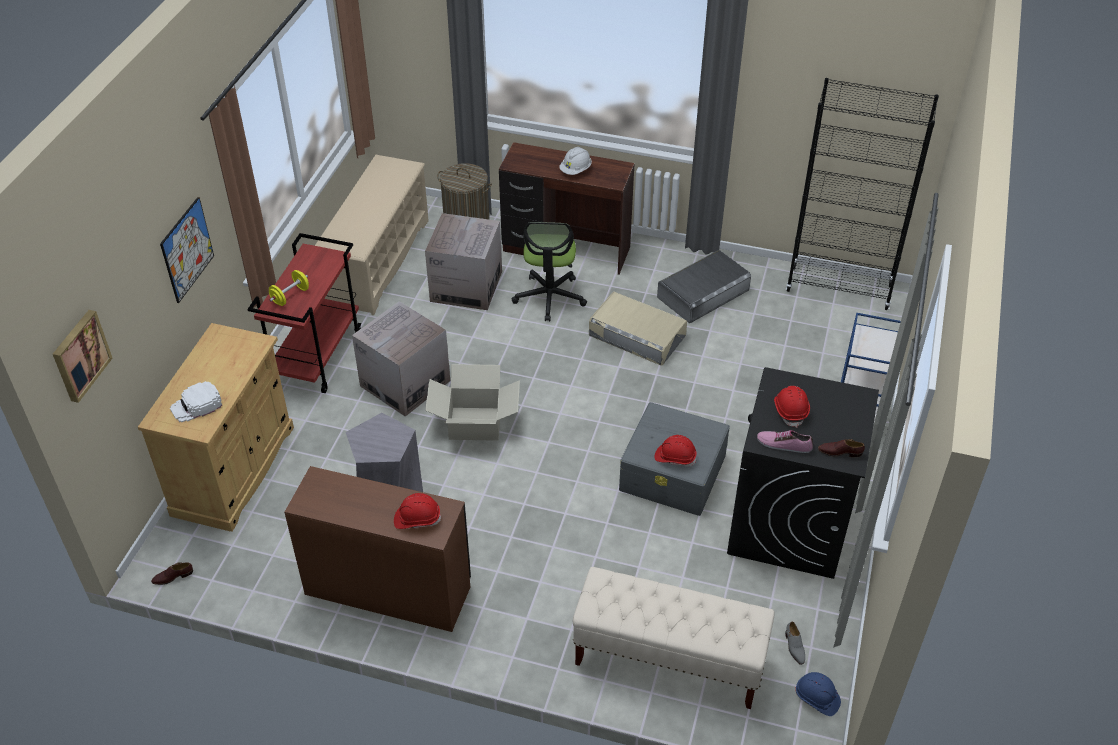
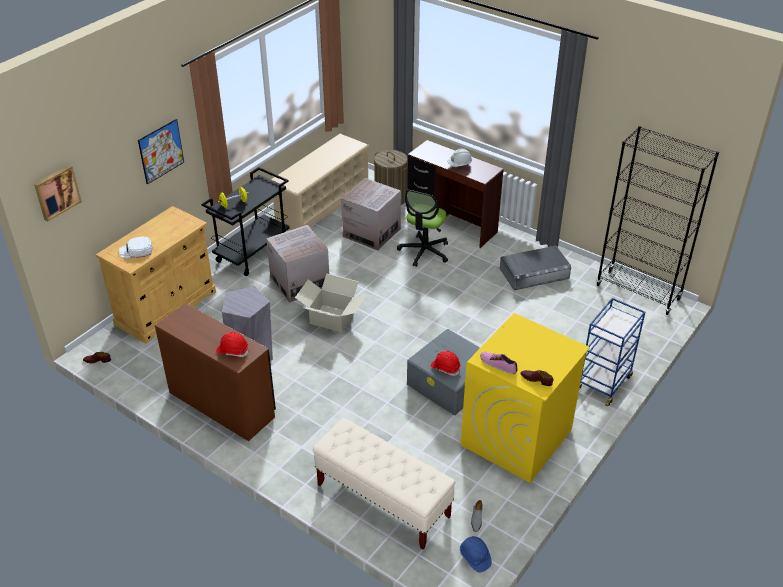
camera: 20 degrees right, 5 degrees down
red cart [248,233,361,393] -> black cart [201,167,290,276]
beige storage box [589,292,687,366] -> none
black washing machine [727,367,879,579] -> yellow washing machine [461,313,590,483]
red hard hat [774,386,810,428] -> none

